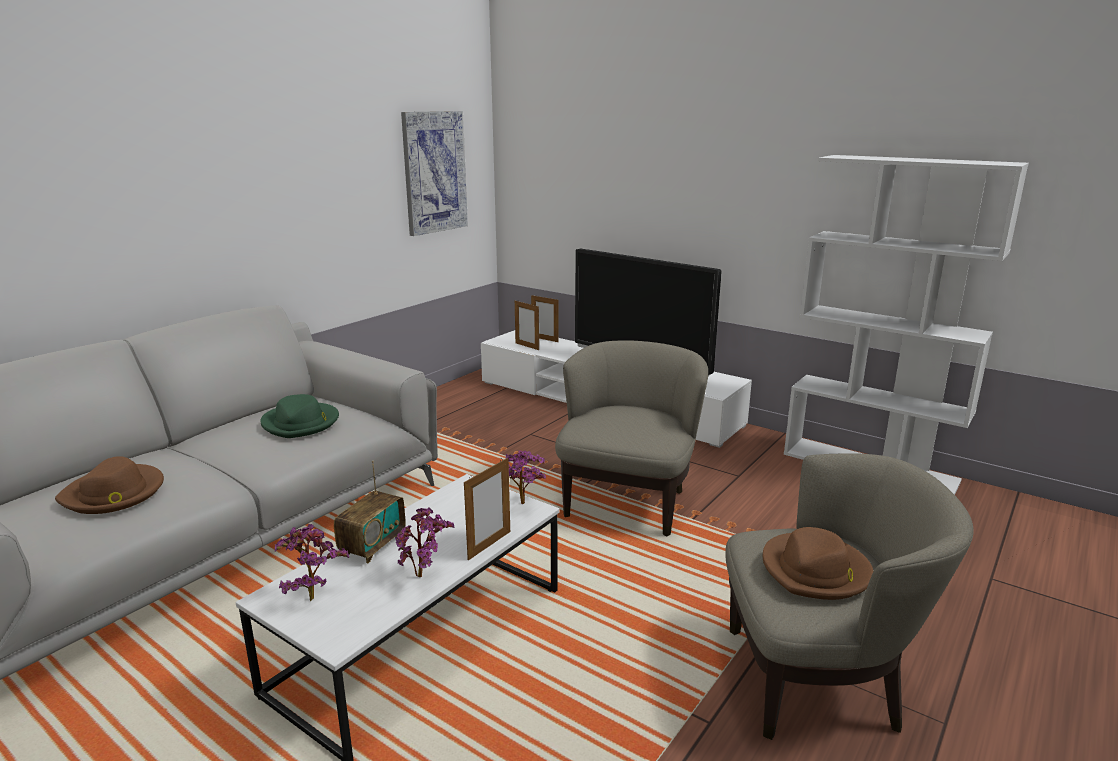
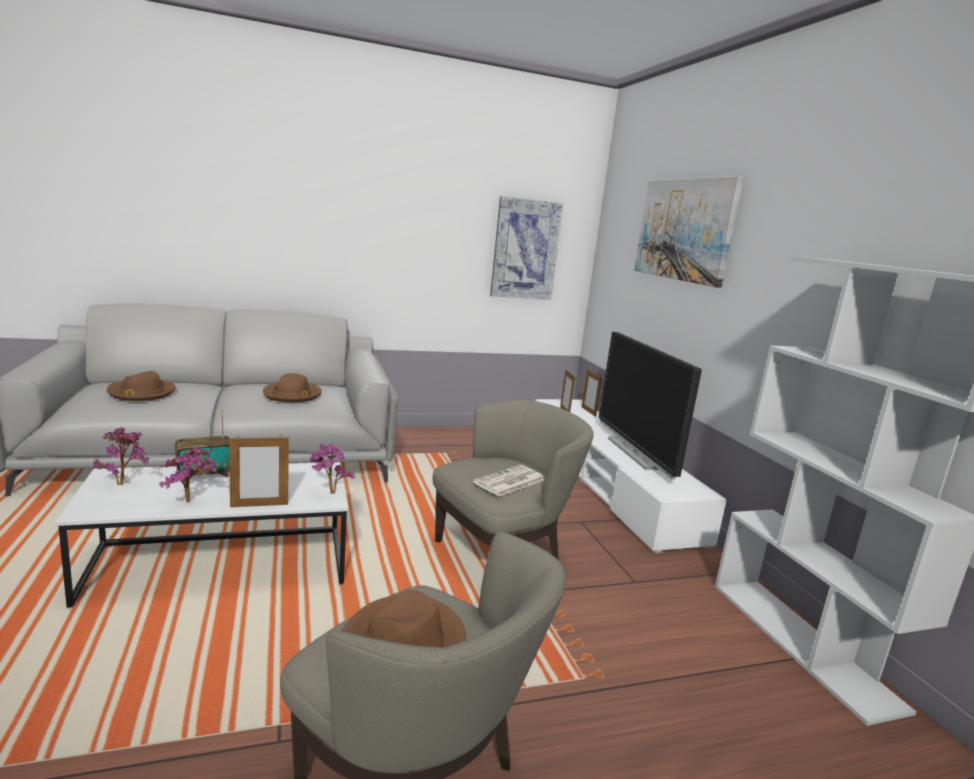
camera: 35 degrees right, 5 degrees down
green hat [260,394,339,438] -> brown hat [263,373,322,402]
none -> newspaper [473,465,545,497]
none -> picture [634,176,744,288]

